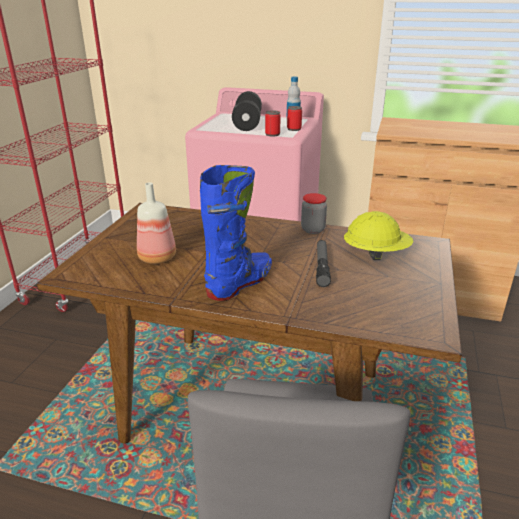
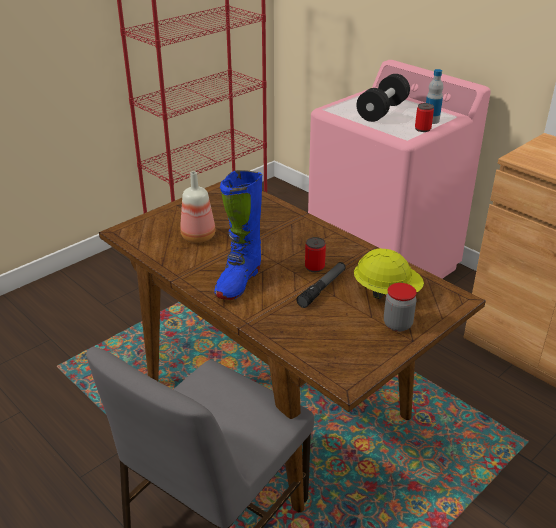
camera: 30 degrees right, 5 degrees up
blue boot [200,165,272,301] -> blue boot turned 135 degrees clockwise [214,170,262,300]
can [265,110,281,137] -> can moved to [305,237,326,272]
jar [301,193,327,234] -> jar moved to [384,283,417,332]

